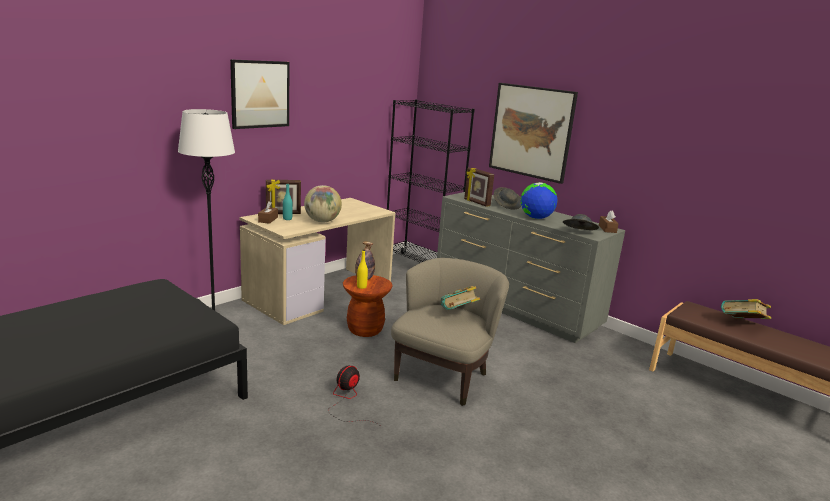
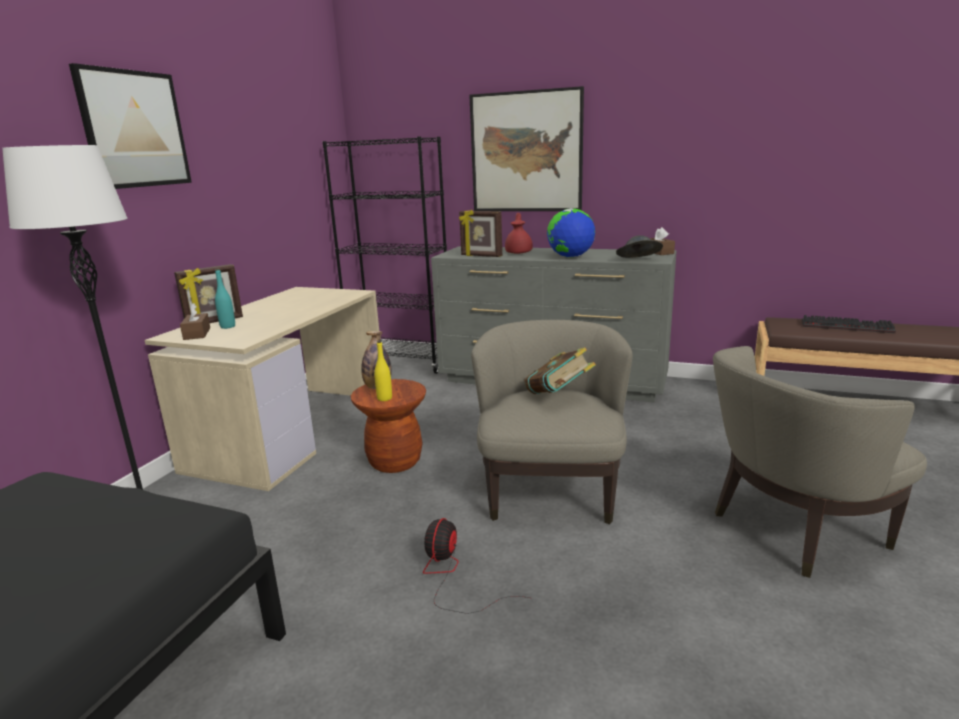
camera: 20 degrees left, 0 degrees up
globe [304,185,342,222] -> none
grey hat [493,187,521,209] -> red teapot [505,213,533,254]
book [721,299,771,319] -> keyboard [802,315,896,333]
none -> beige armchair [713,346,927,578]

